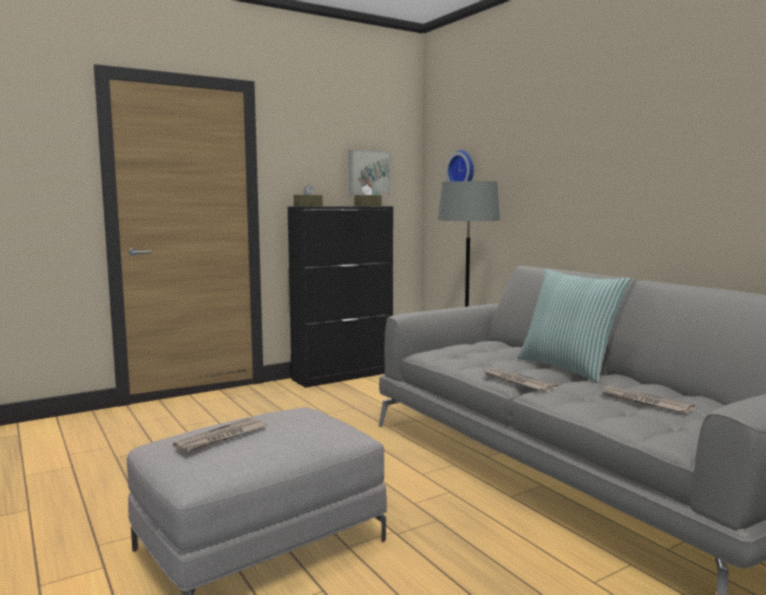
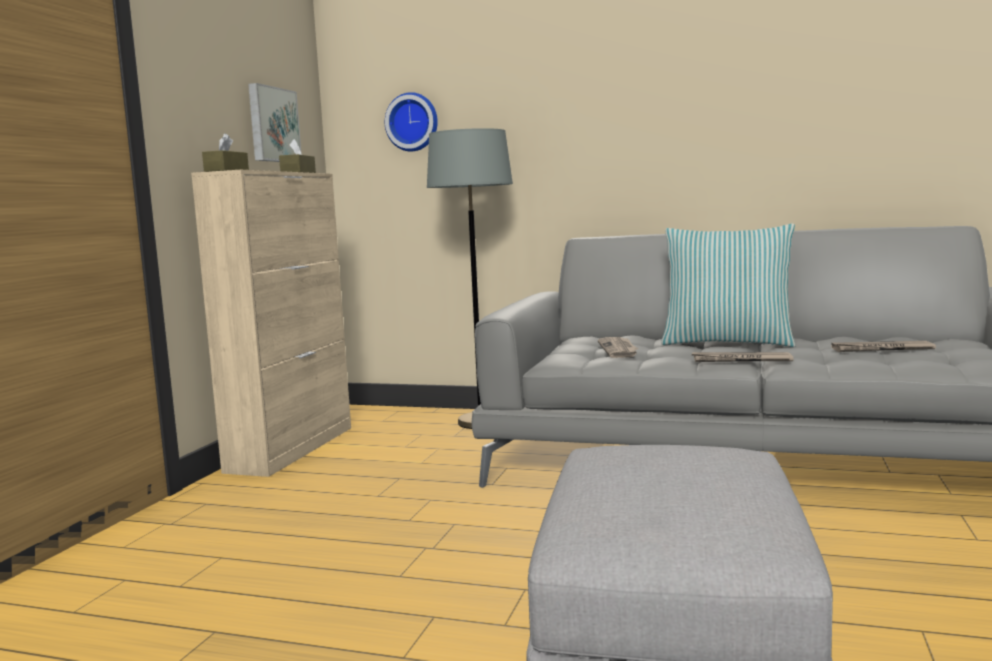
camera: 40 degrees left, 0 degrees up
newspaper [173,417,267,453] -> newspaper moved to [598,337,639,358]
black cabinet [288,206,393,388] -> beige cabinet [191,170,351,477]

